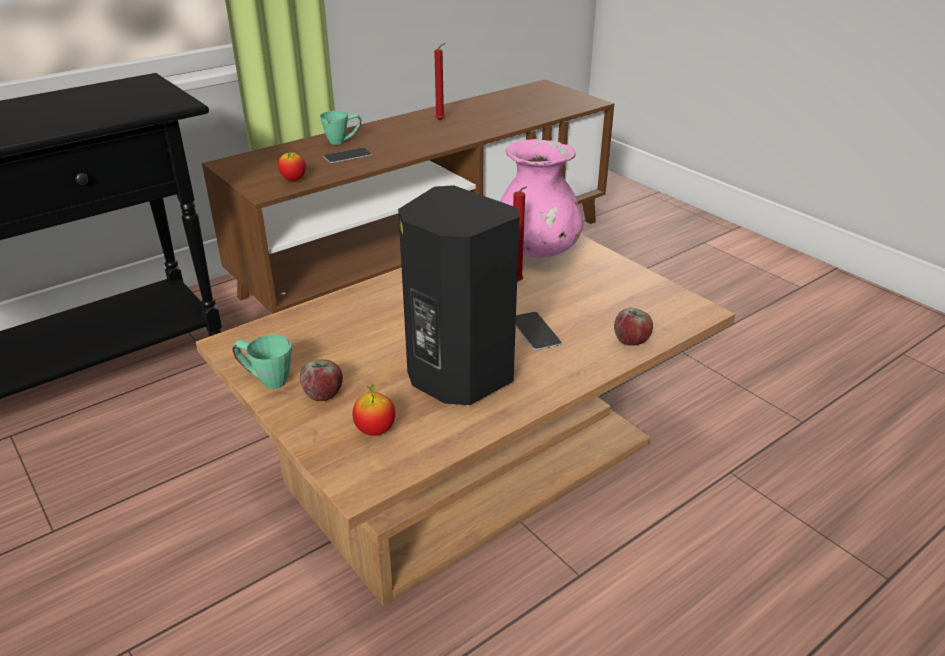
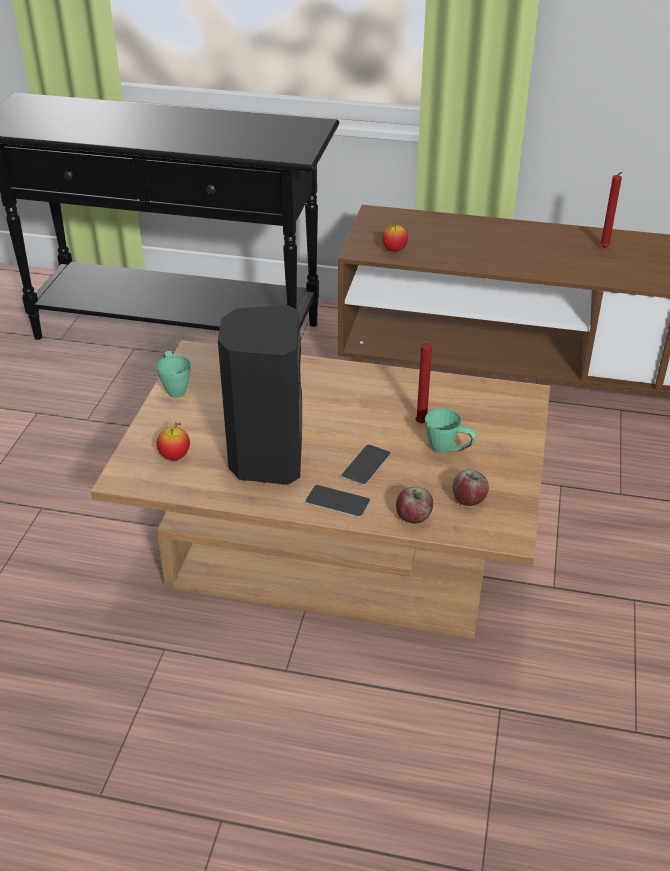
camera: 50 degrees right, 5 degrees up
apple [300,360,343,401] -> apple moved to [452,469,489,506]
green mug [320,111,362,145] -> green mug moved to [425,408,476,454]
phone [323,148,372,163] -> phone moved to [305,485,371,518]
pink vase [500,139,583,258] -> none

